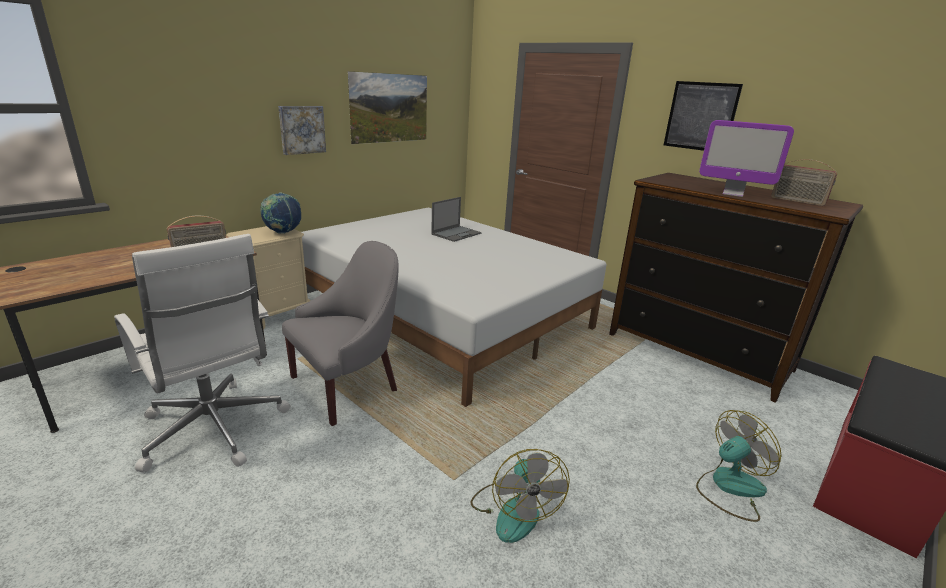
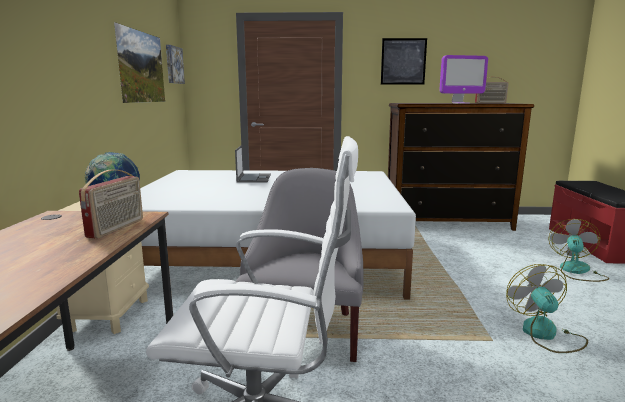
camera: 40 degrees left, 10 degrees down
picture [278,106,326,155] -> picture moved to [166,45,185,84]
fan [471,449,570,543] -> fan turned 135 degrees counterclockwise [506,264,588,353]

